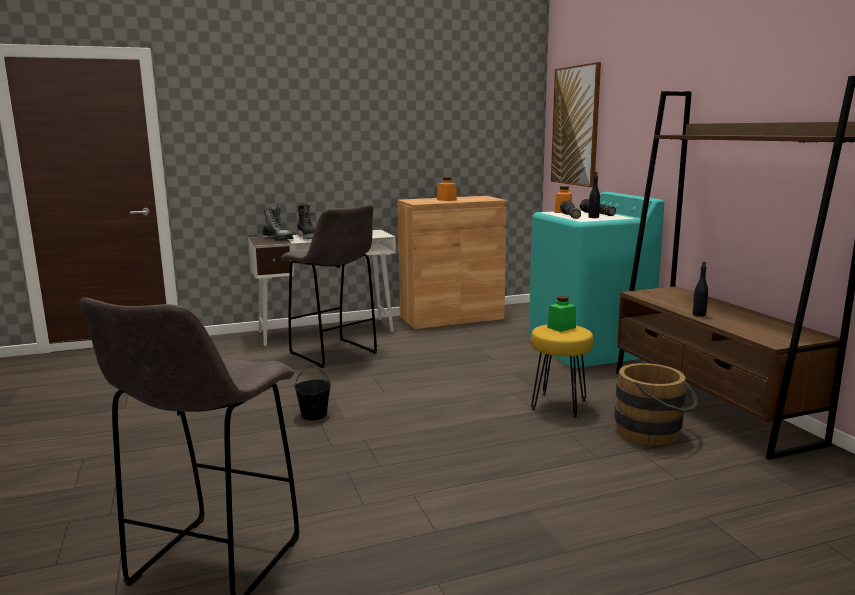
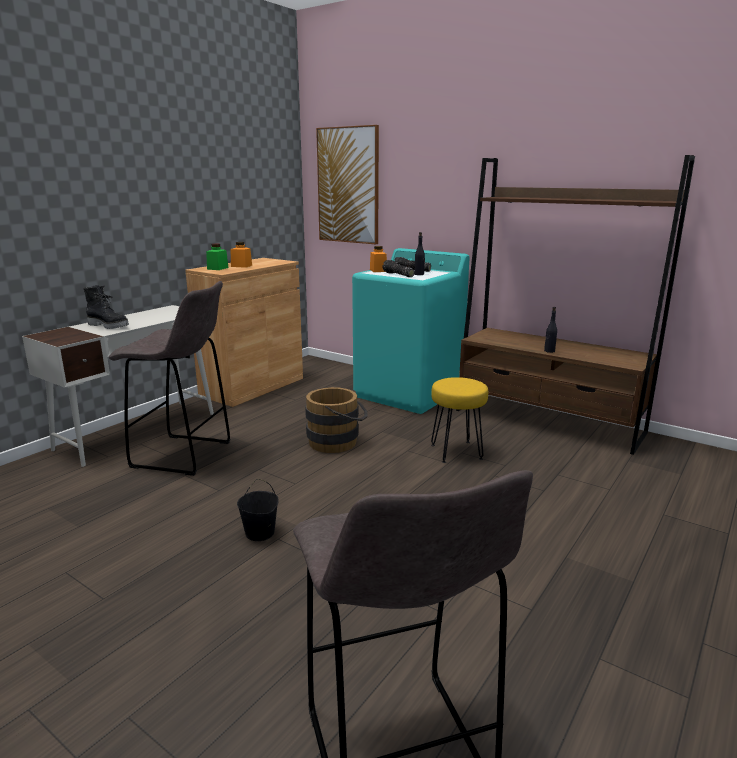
camera: 35 degrees left, 5 degrees up
boot [263,206,293,241] -> none
green jar [547,296,576,332] -> green jar moved to [206,244,229,270]
brown bucket [614,363,698,446] -> brown bucket moved to [305,387,368,453]

